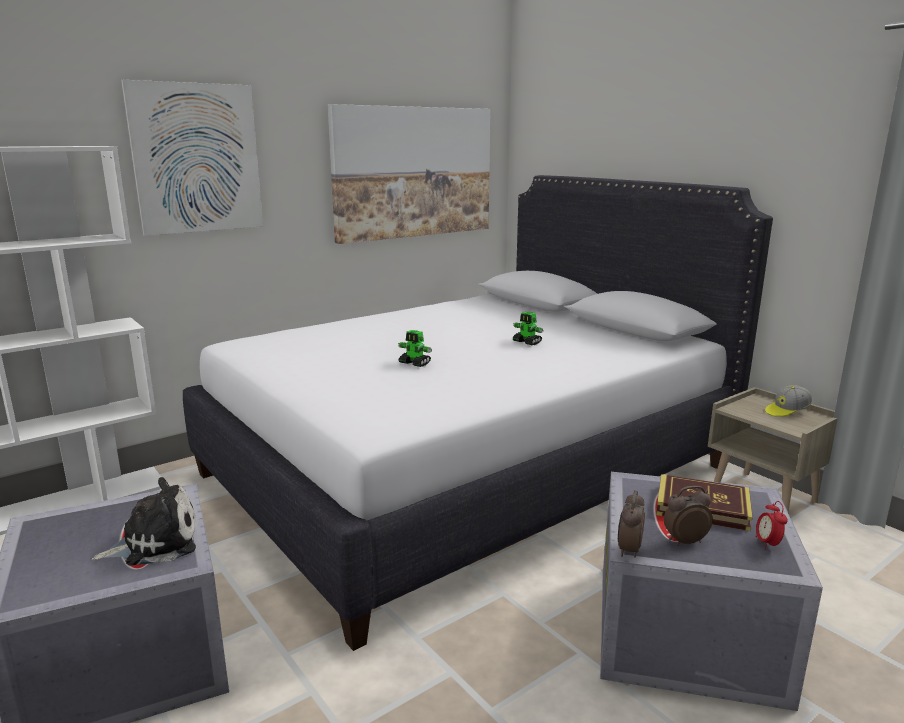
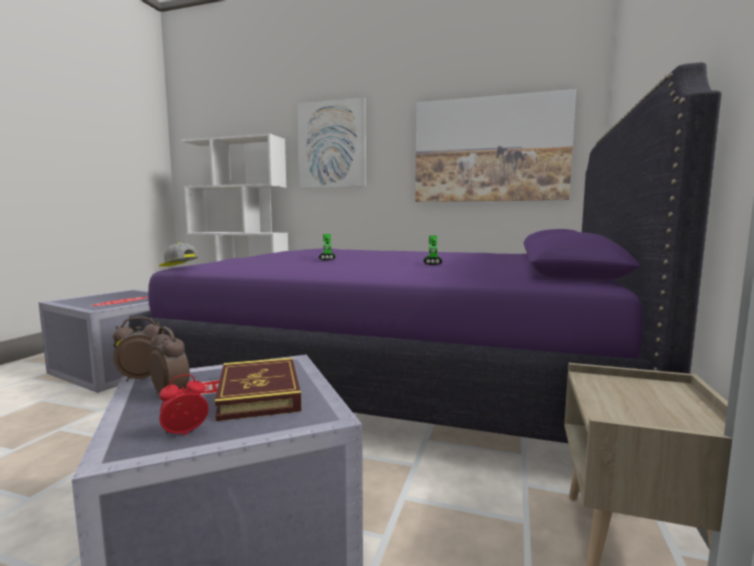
camera: 55 degrees right, 10 degrees down
plush toy [92,477,196,566] -> none
white bed [183,175,773,651] -> purple bed [129,62,721,443]
cap [765,385,812,417] -> cap moved to [159,243,198,267]

